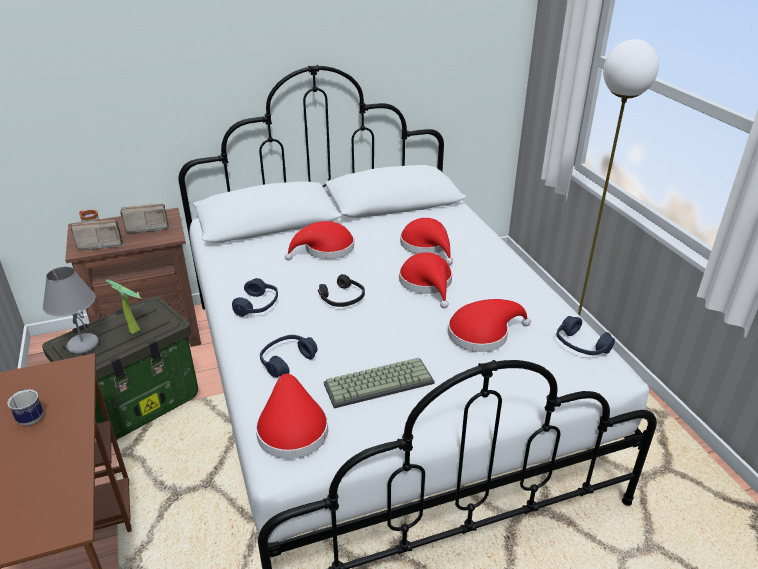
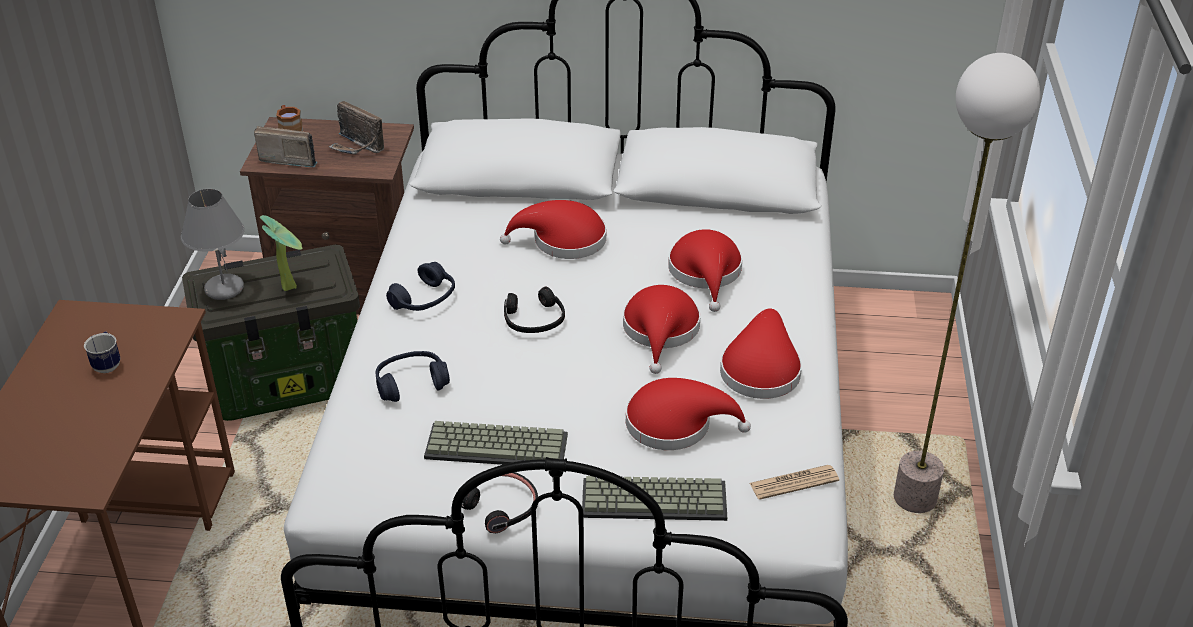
camera: 25 degrees right, 5 degrees up
radio [121,203,170,233] -> radio turned 150 degrees counterclockwise [329,101,384,154]
red hat [256,374,328,459] -> red hat moved to [720,308,802,399]
blue headphones [557,316,615,355] -> newspaper [750,465,839,500]
none -> black headphones [462,472,538,533]
none -> keyboard [582,476,727,521]

